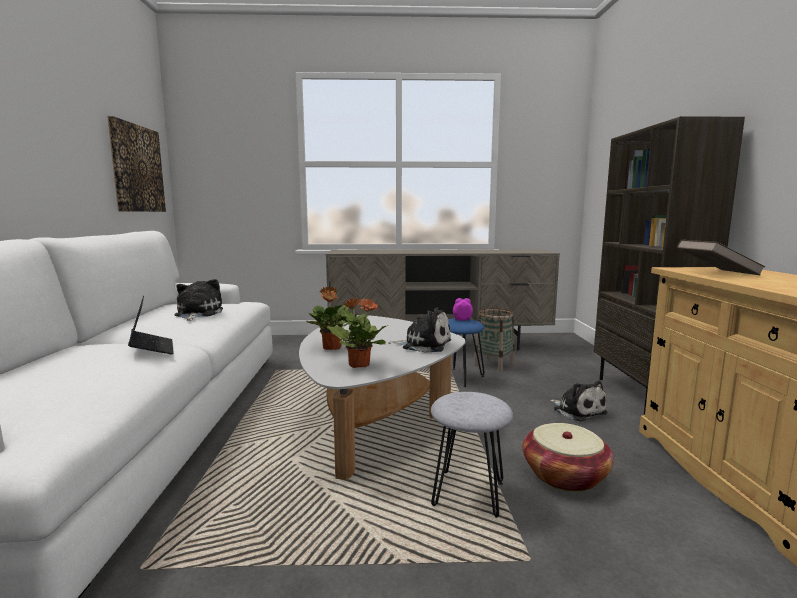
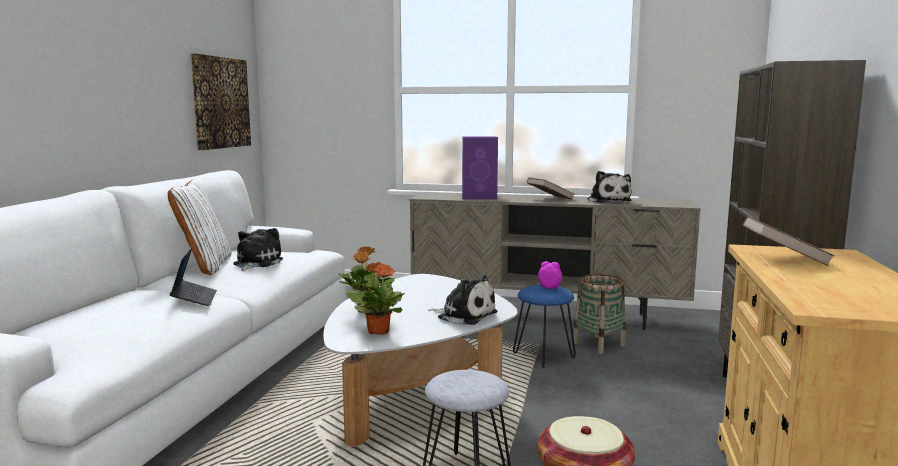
camera: 15 degrees right, 0 degrees up
plush toy [550,380,608,422] -> plush toy moved to [588,171,632,203]
none -> white pillow [168,179,232,275]
none -> purple speaker [462,136,498,199]
none -> brown book [527,178,574,200]

